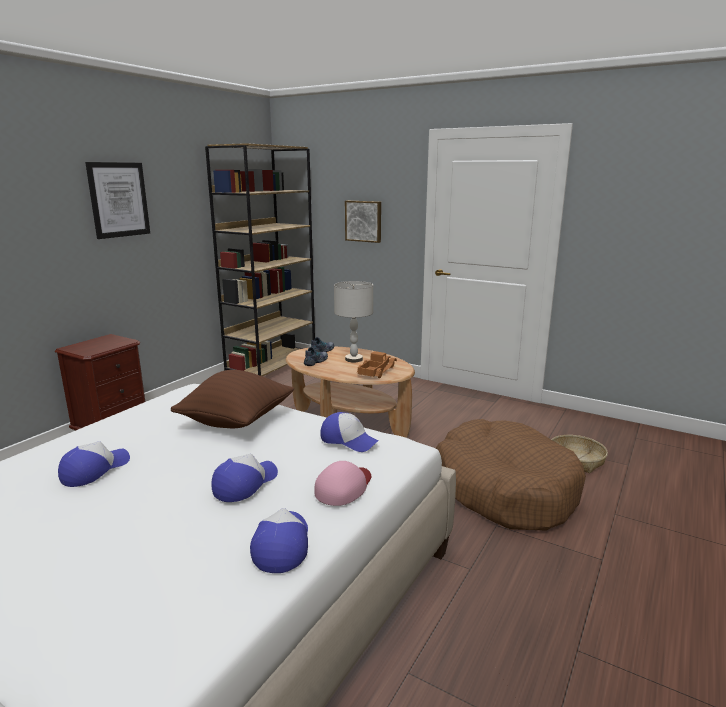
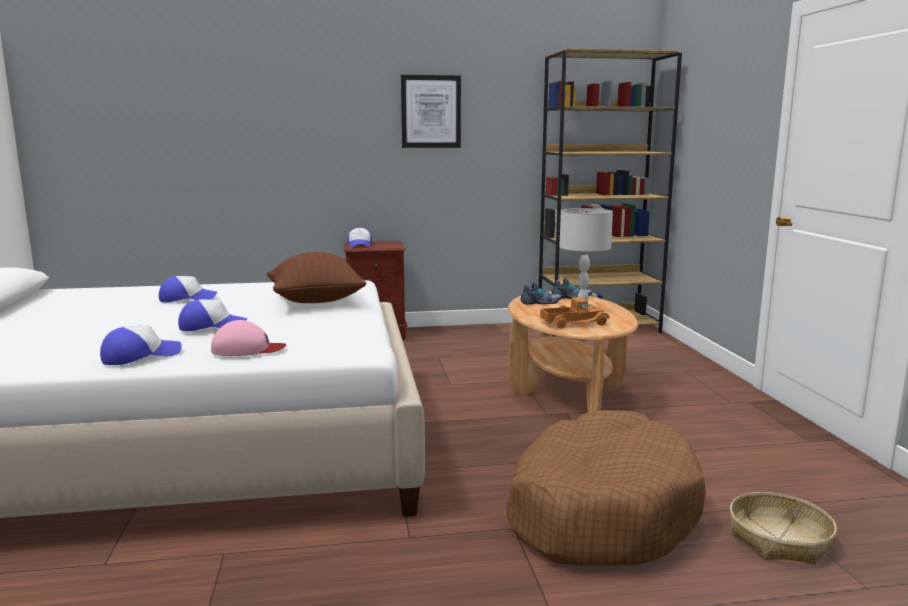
camera: 50 degrees right, 5 degrees down
cap [320,412,379,452] -> cap moved to [347,228,372,247]
picture [345,201,381,243] -> none

